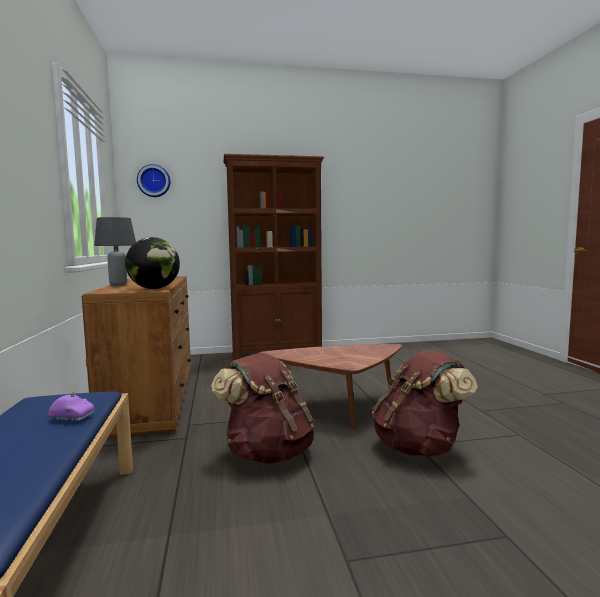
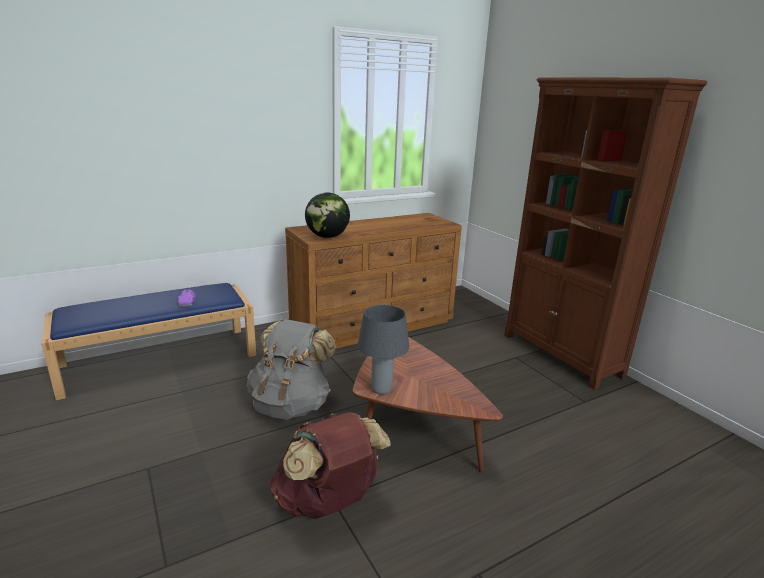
camera: 70 degrees right, 15 degrees up
grey table lamp [94,217,136,286] -> grey table lamp moved to [358,305,409,395]
wall clock [137,164,170,197] -> none
brown backpack [211,353,315,464] -> grey backpack [247,319,336,420]

